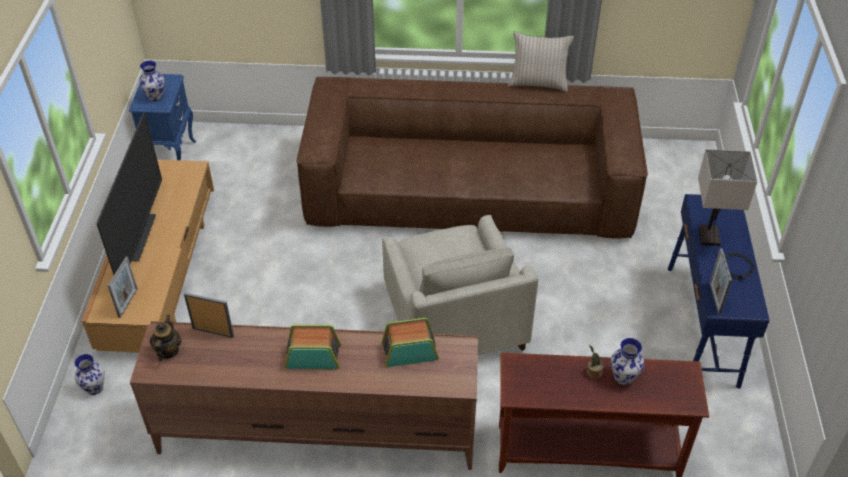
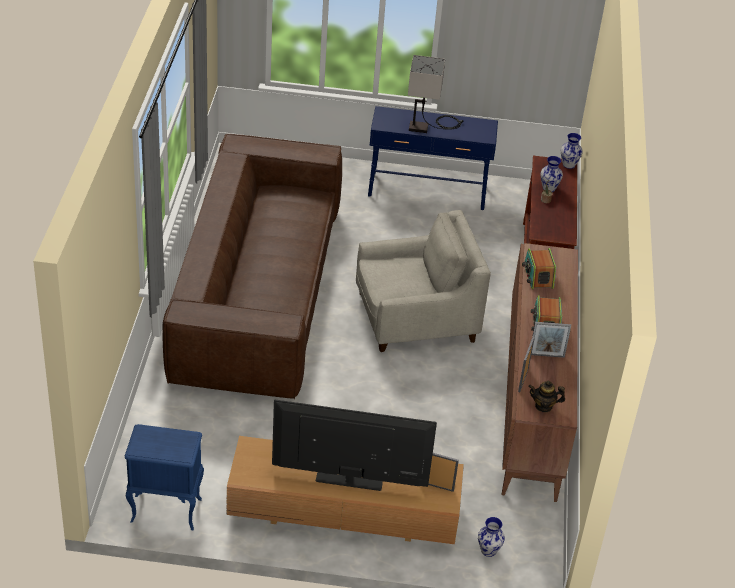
camera: 90 degrees left, 5 degrees down
vase [139,61,165,101] -> vase moved to [561,133,583,169]
beige pillow [508,32,574,92] -> none
picture frame [710,248,732,315] -> picture frame moved to [531,322,571,358]

